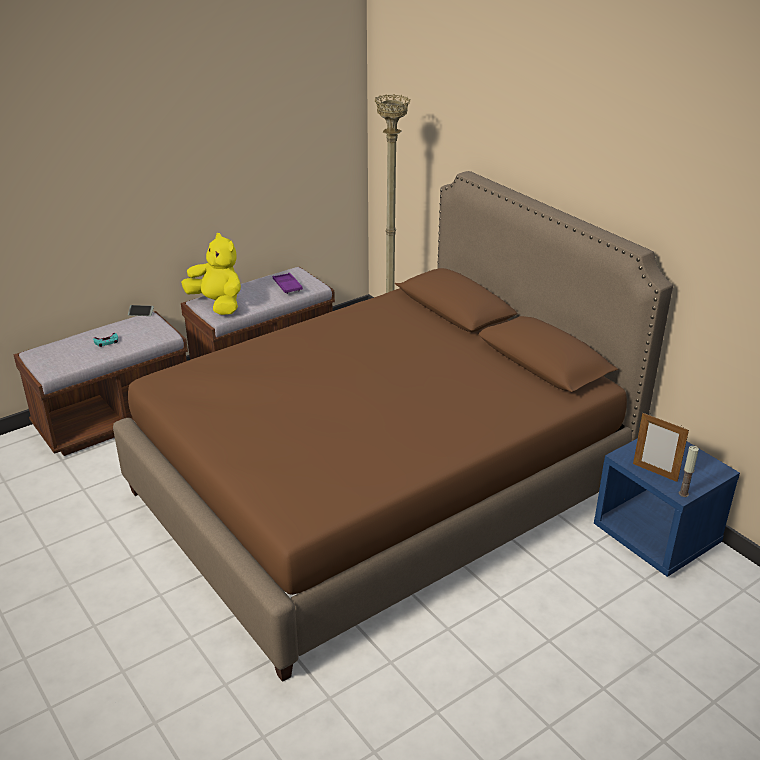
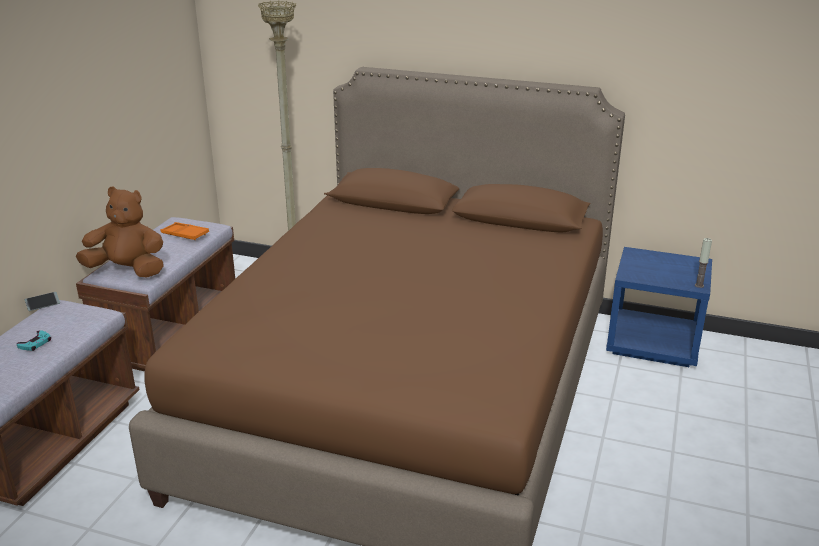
camera: 35 degrees left, 5 degrees down
yellow plush toy [181,233,241,315] -> brown plush toy [76,186,164,277]
purple tray [273,273,303,294] -> orange tray [160,222,209,240]
picture frame [633,413,689,482] -> none

